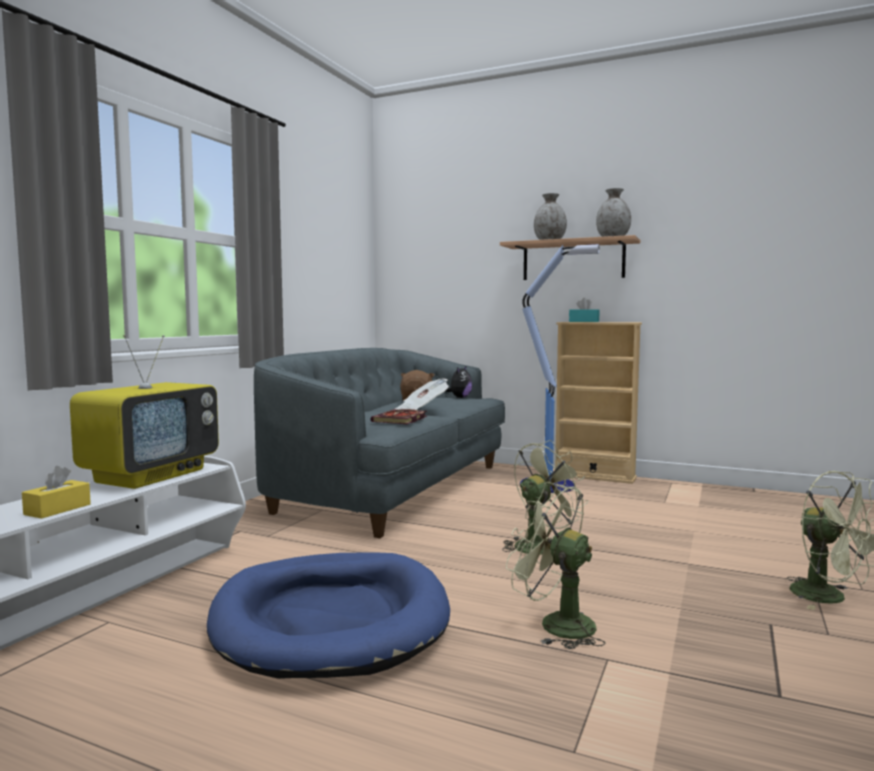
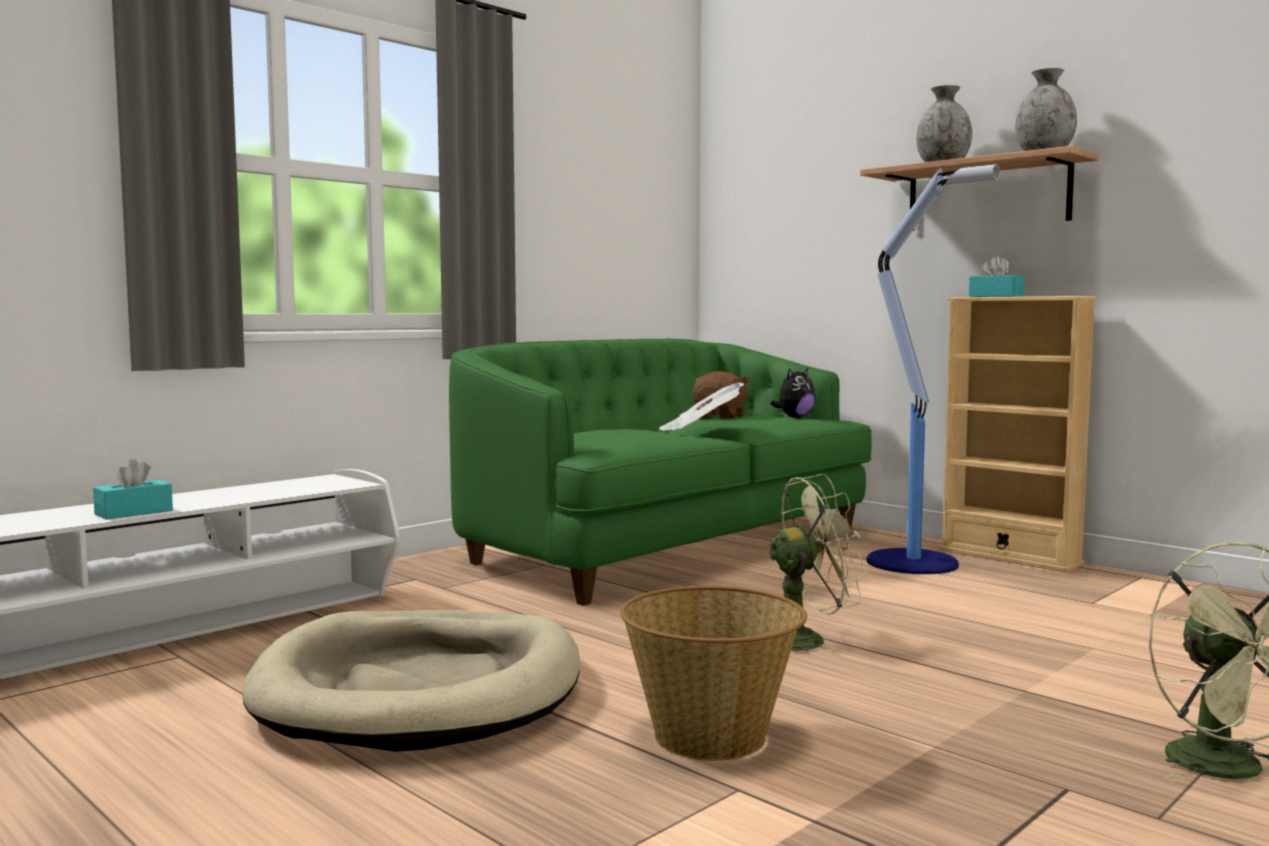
camera: 20 degrees right, 0 degrees up
yellow tissue box [22,466,91,519] -> turquoise tissue box [93,459,173,520]
television [70,335,219,489] -> none
blue dog bed [207,552,450,679] -> beige dog bed [243,610,580,752]
grey sofa [254,348,505,538] -> green sofa [449,338,872,606]
book [371,409,427,424] -> none
green fan [506,482,606,649] -> basket [620,586,807,761]

